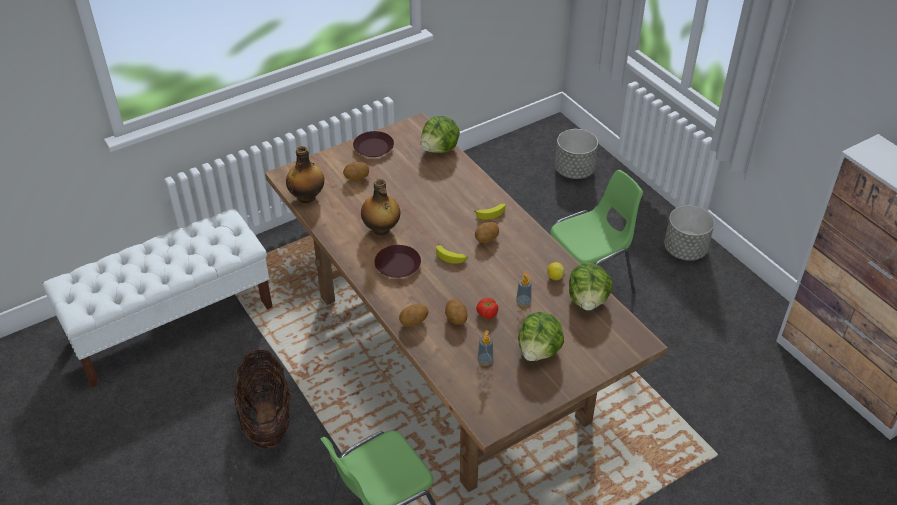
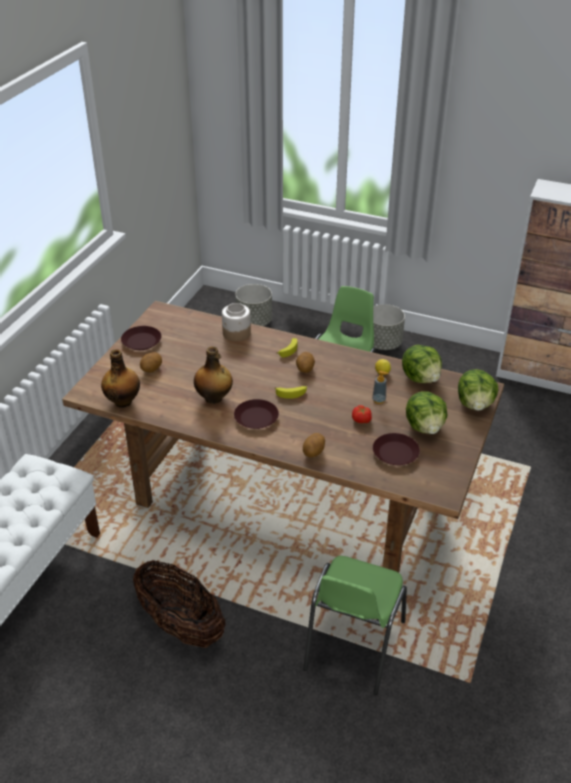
camera: 35 degrees left, 5 degrees down
lettuce [421,116,460,153] -> lettuce moved to [458,369,498,411]
potato [445,299,468,325] -> none
soap dispenser [477,330,493,366] -> brown plate [373,433,420,465]
none -> jar [222,303,251,341]

